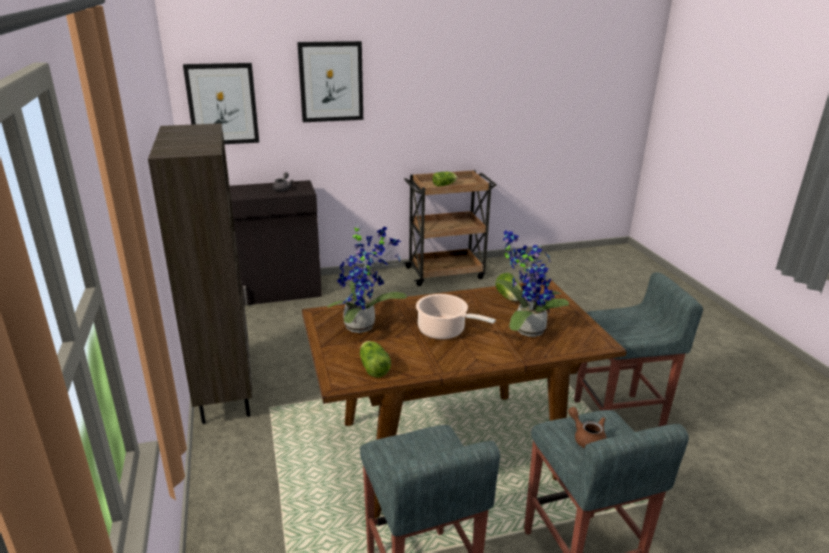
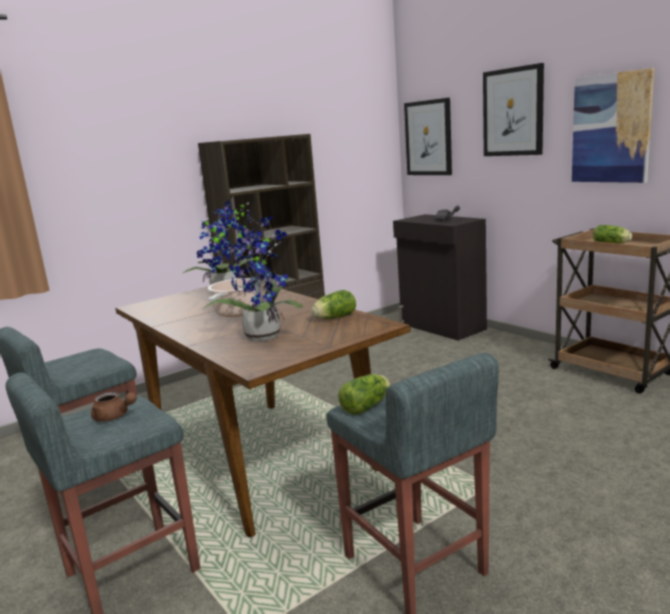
camera: 70 degrees right, 10 degrees down
lettuce [360,341,391,377] -> lettuce moved to [338,374,390,415]
brown teapot [568,407,606,448] -> brown teapot turned 75 degrees clockwise [91,392,137,421]
none -> picture [572,68,654,183]

